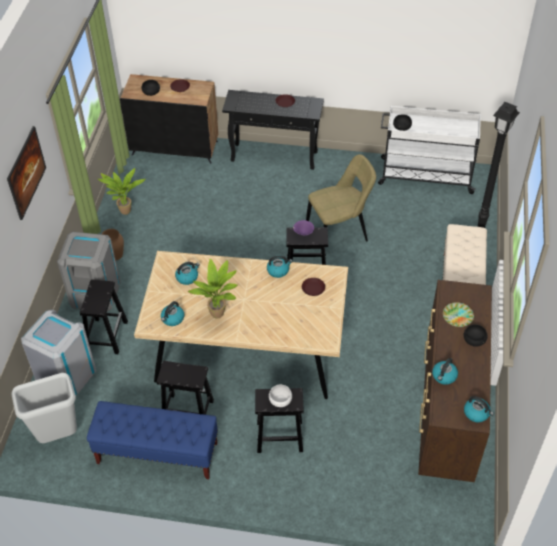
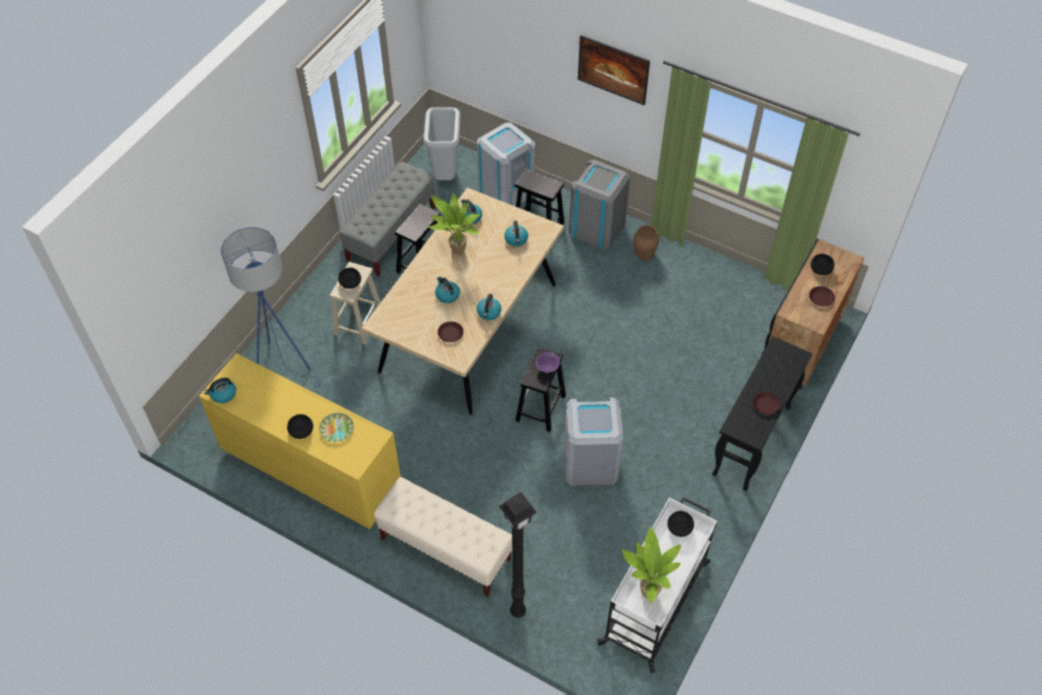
camera: 110 degrees right, 5 degrees up
blue bench [87,401,218,479] -> grey bench [340,162,435,277]
potted plant [98,168,145,215] -> potted plant moved to [622,527,681,603]
black stool [255,388,304,453] -> beige stool [330,262,381,345]
white bowl [269,385,292,407] -> black bowl [338,268,361,289]
beige chair [306,154,376,241] -> grey trash can [564,398,624,486]
brown dresser [418,280,492,482] -> yellow dresser [199,353,401,529]
kettle [432,358,458,385] -> kettle moved to [435,276,460,303]
none -> blue floor lamp [221,227,322,388]

